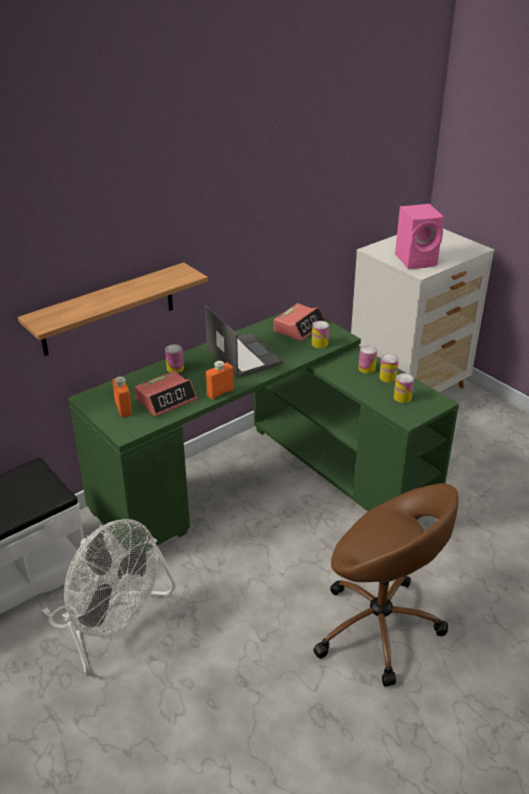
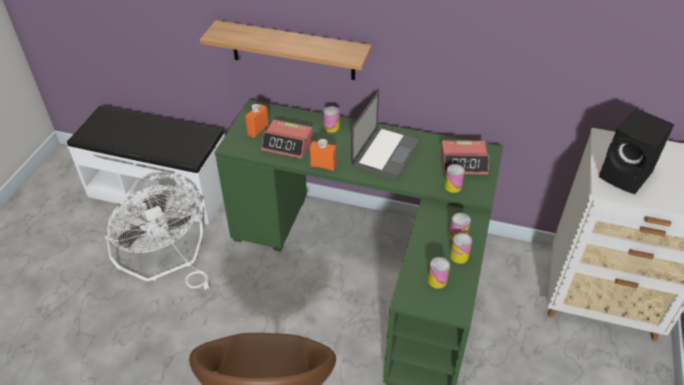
camera: 55 degrees right, 10 degrees up
white fan [42,519,176,676] -> white fan turned 150 degrees clockwise [105,185,209,290]
pink speaker [395,204,444,269] -> black speaker [599,108,674,194]

